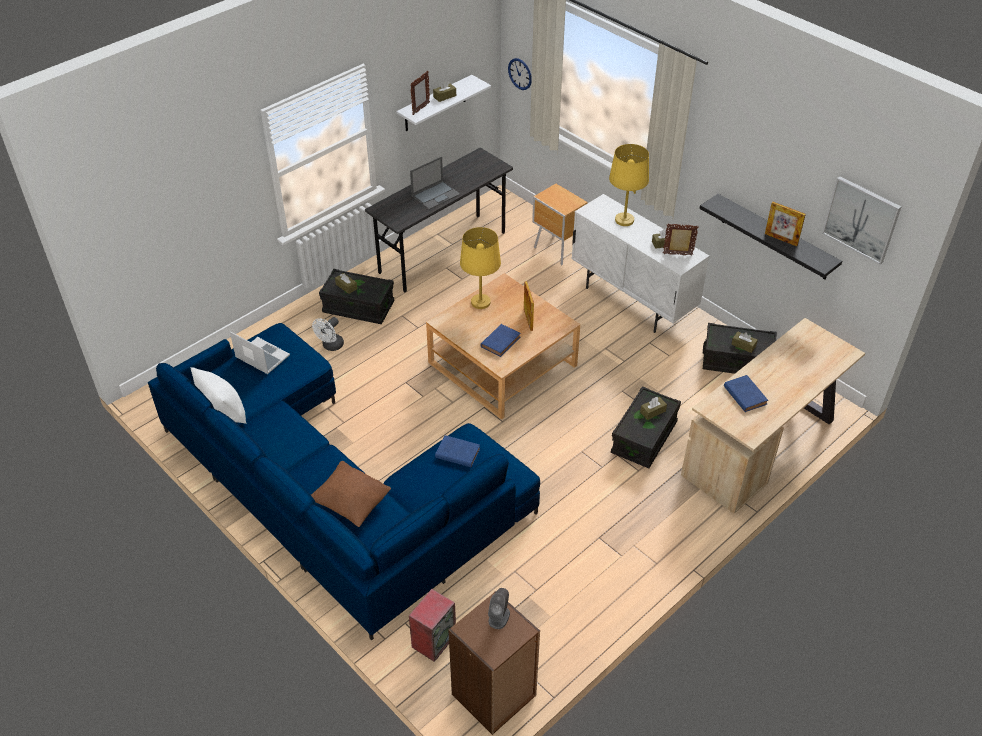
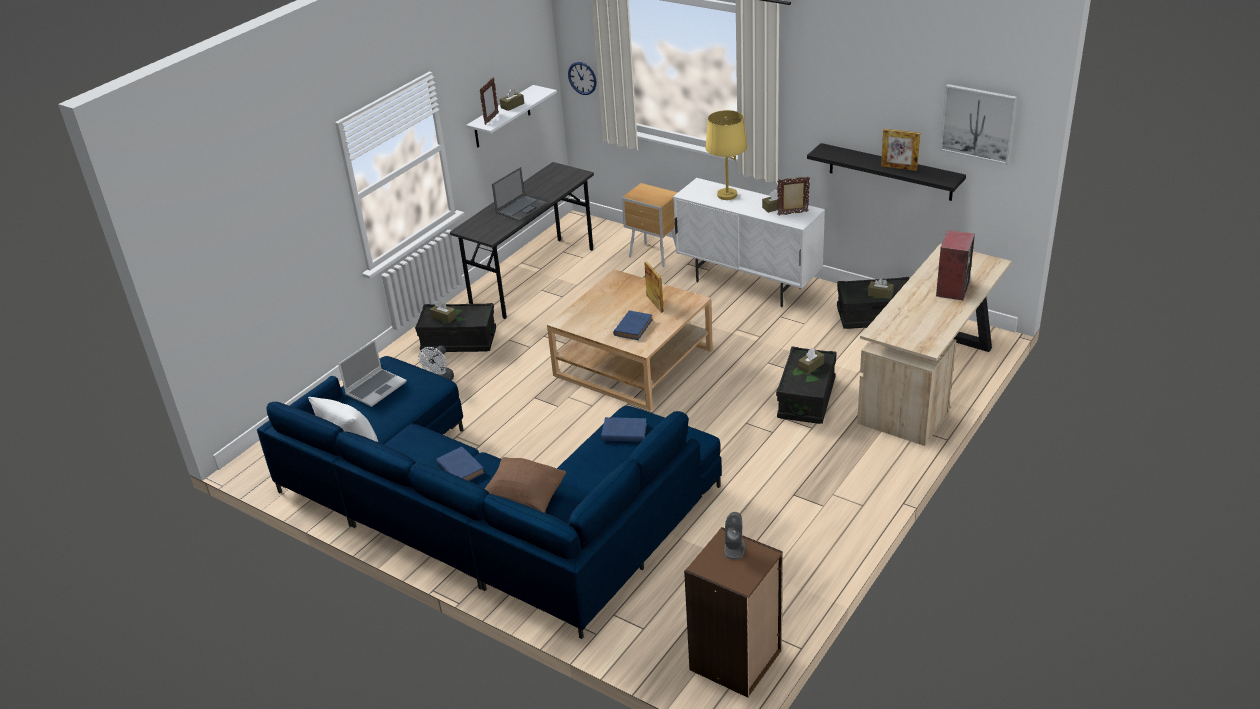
camera: 10 degrees left, 10 degrees down
laptop [230,331,290,374] -> laptop turned 105 degrees clockwise [338,339,407,407]
speaker [409,589,456,662] -> speaker moved to [936,230,975,300]
yellow table lamp [460,227,501,309] -> none
blue book [724,375,768,412] -> blue book moved to [436,447,485,481]

